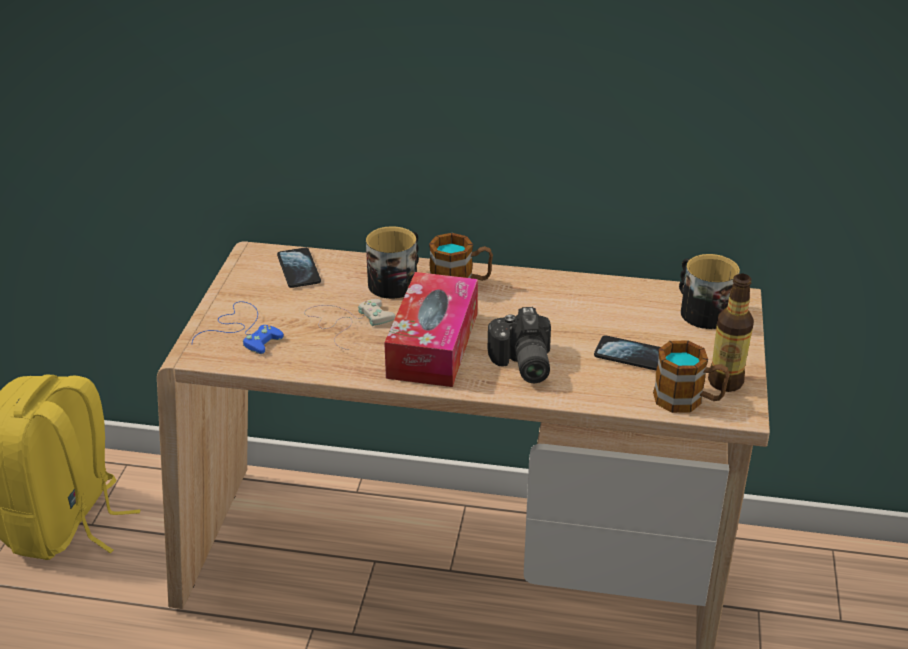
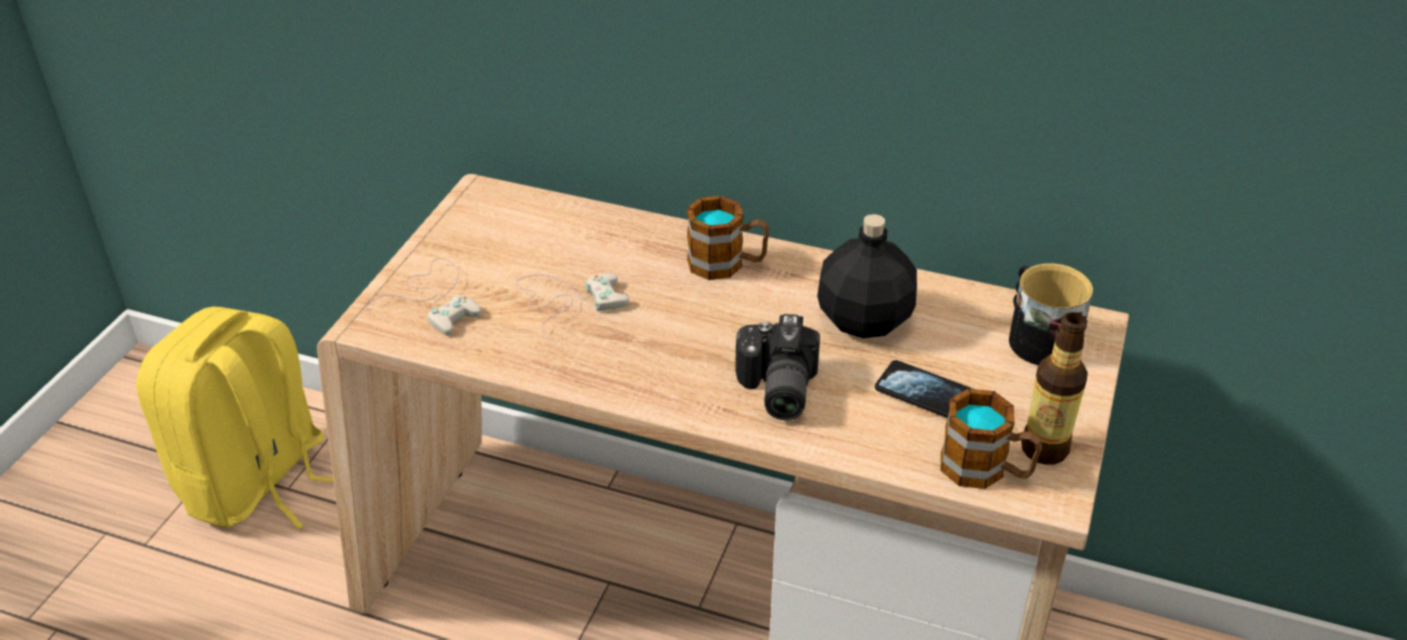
camera: 10 degrees right, 5 degrees up
blue game controller [192,301,284,354] -> white game controller [365,258,482,335]
phone [277,247,321,288] -> none
mug [366,226,419,299] -> none
tissue box [384,272,478,387] -> none
none -> black bottle [817,214,917,338]

